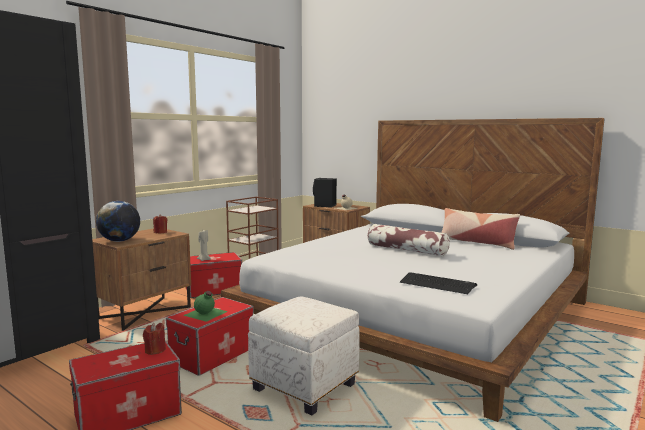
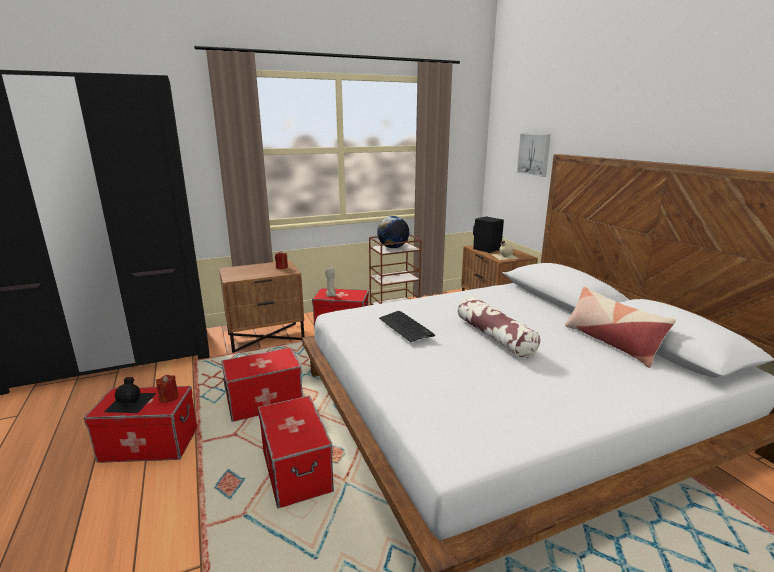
camera: 30 degrees right, 10 degrees up
globe [96,201,140,242] -> globe moved to [377,216,409,248]
green bottle [183,291,228,322] -> none
white ottoman [248,296,360,416] -> storage box [258,395,334,509]
keyboard [400,272,477,294] -> keyboard moved to [379,311,435,342]
none -> black bottle [104,377,156,413]
none -> picture [517,134,551,177]

